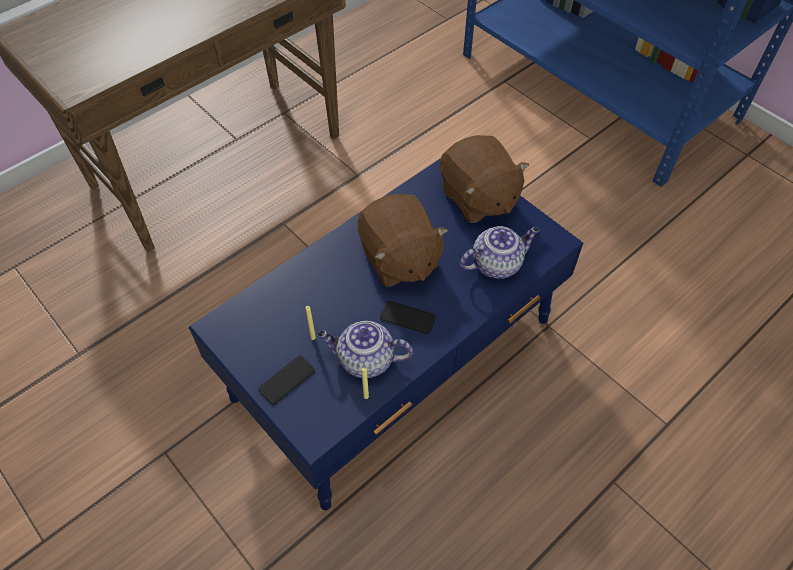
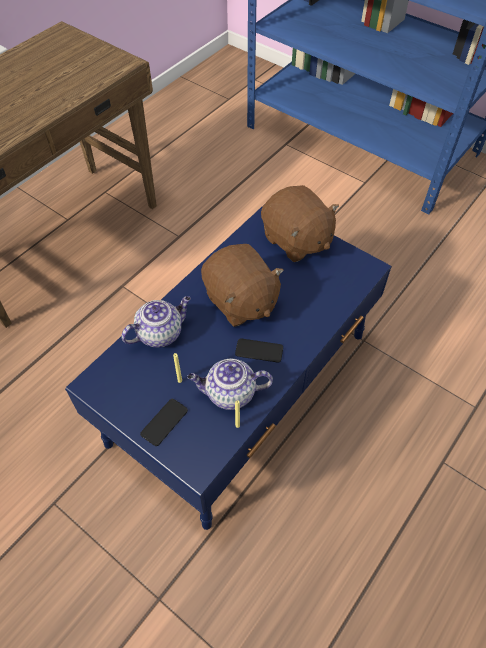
camera: 10 degrees left, 0 degrees up
teapot [460,226,539,279] -> teapot moved to [121,296,191,348]

